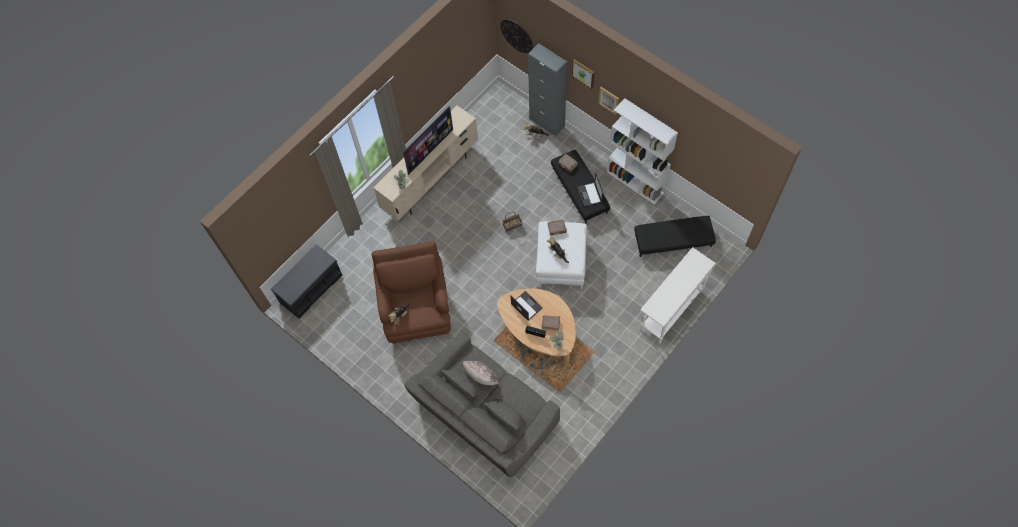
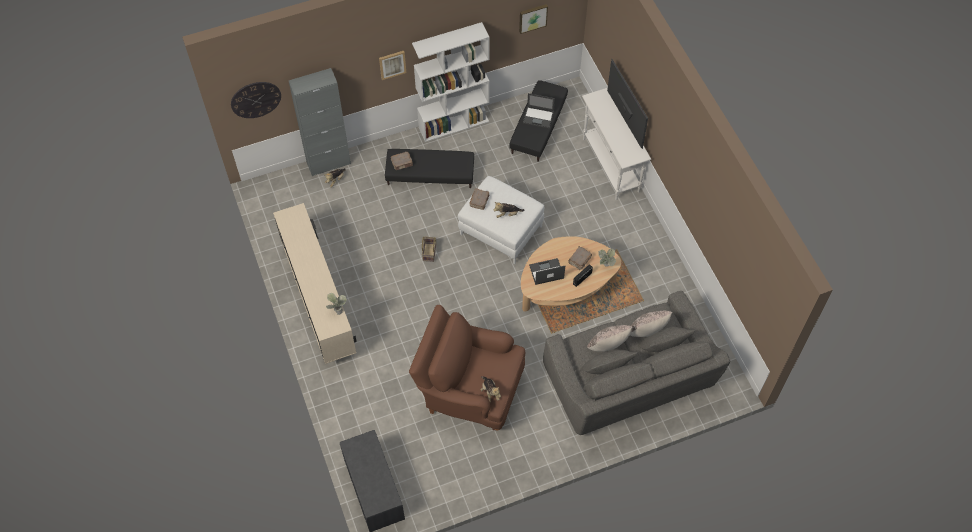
camera: 65 degrees left, 5 degrees down
television [403,106,453,175] -> television moved to [607,59,648,149]
picture [572,59,595,89] -> picture moved to [519,4,548,34]
laptop [577,173,603,207] -> laptop moved to [523,93,555,128]
none -> beige pillow [630,311,672,337]

